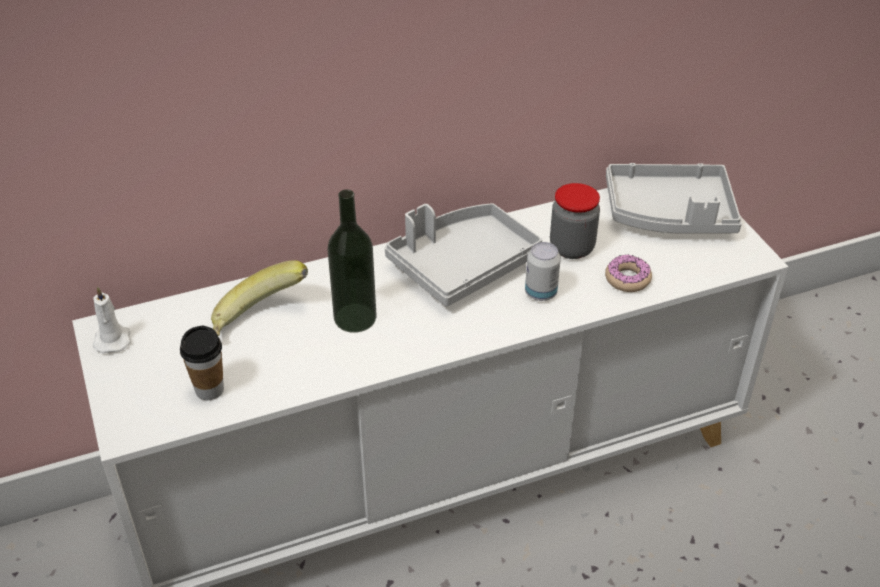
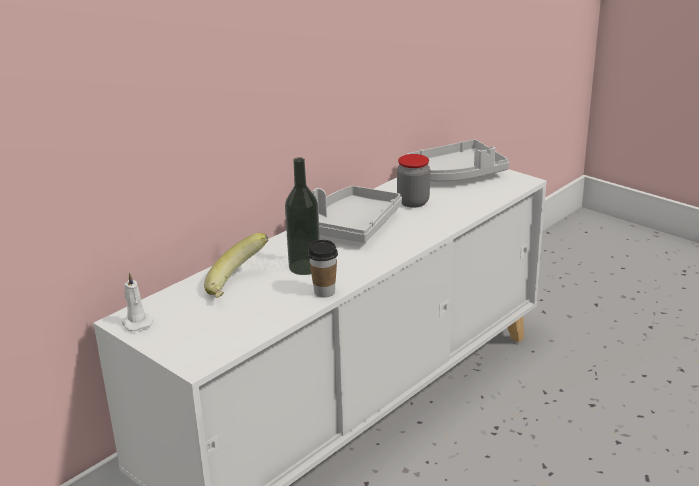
camera: 25 degrees left, 15 degrees down
cup [180,326,224,400] -> cup moved to [308,239,338,298]
can [525,242,561,301] -> none
donut [605,254,652,292] -> none

